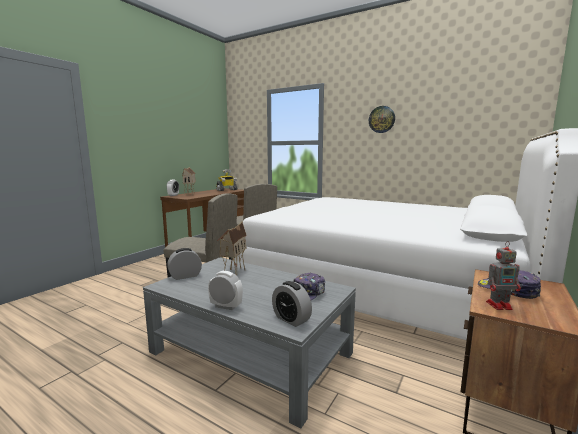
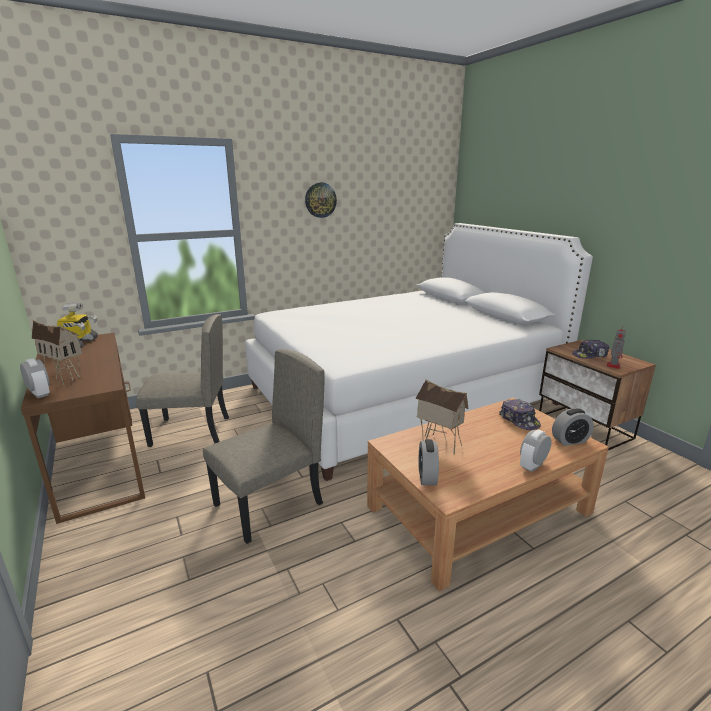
camera: 60 degrees left, 10 degrees up
grey coffee table [143,257,356,429] -> brown coffee table [367,398,609,591]

